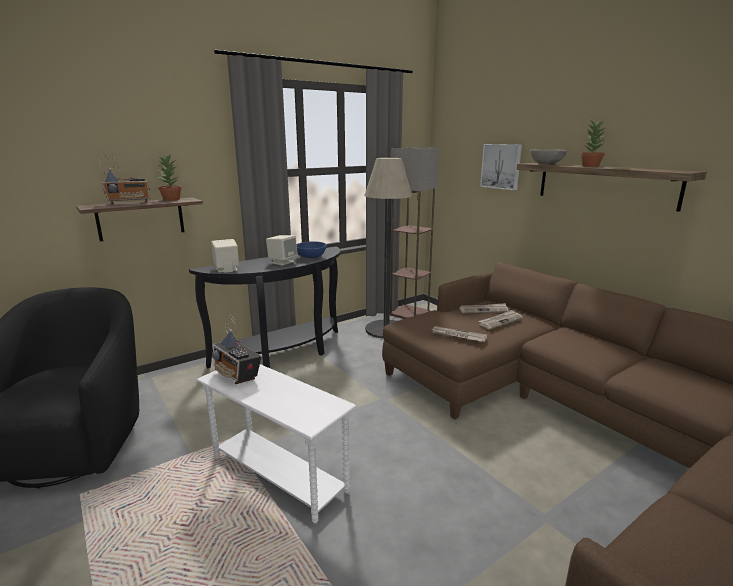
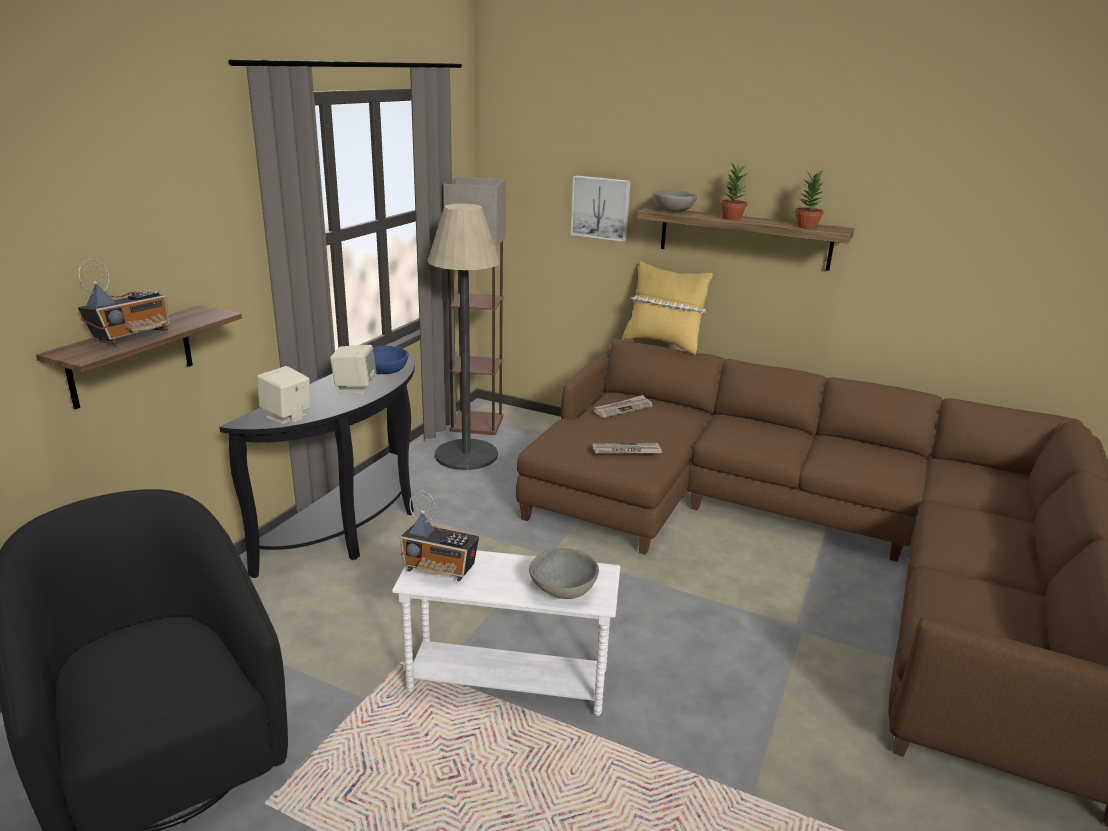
camera: 30 degrees left, 5 degrees up
potted plant [158,155,182,201] -> potted plant moved to [795,170,825,229]
newspaper [478,310,523,329] -> none
none -> grey bowl [529,548,599,599]
none -> yellow pillow [622,261,713,355]

